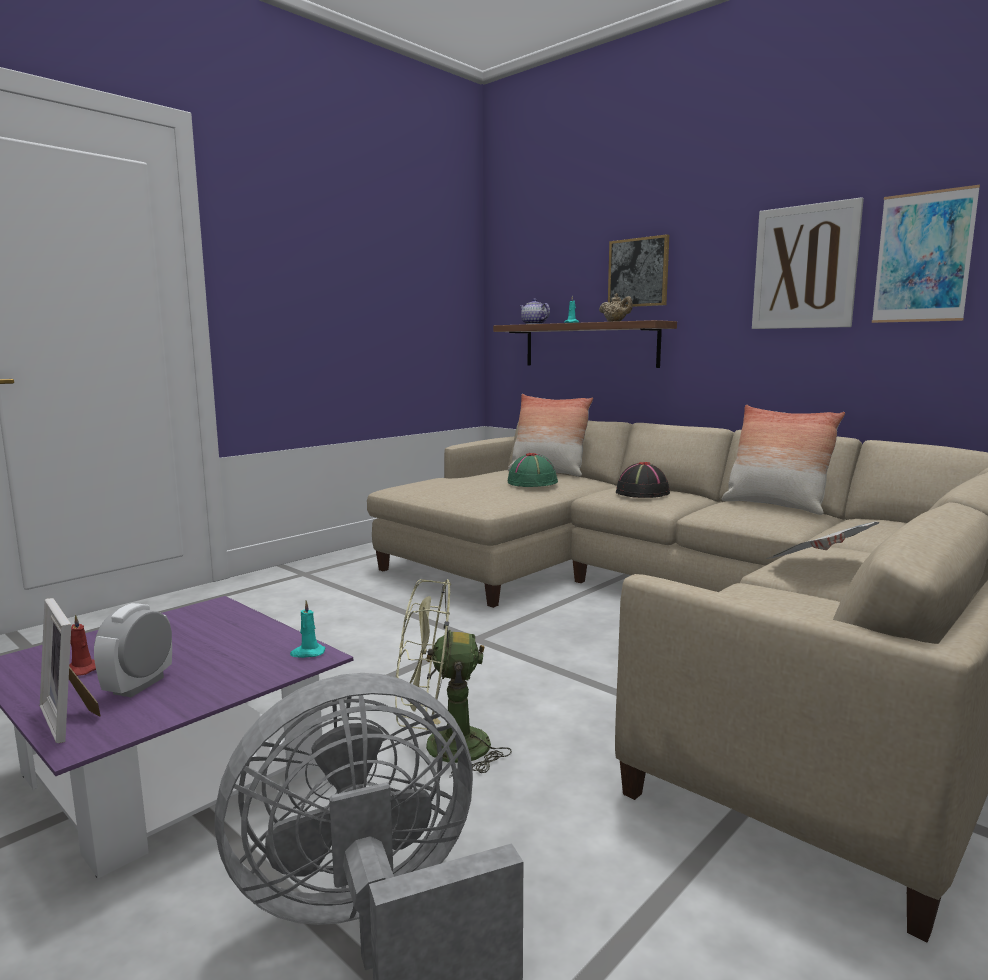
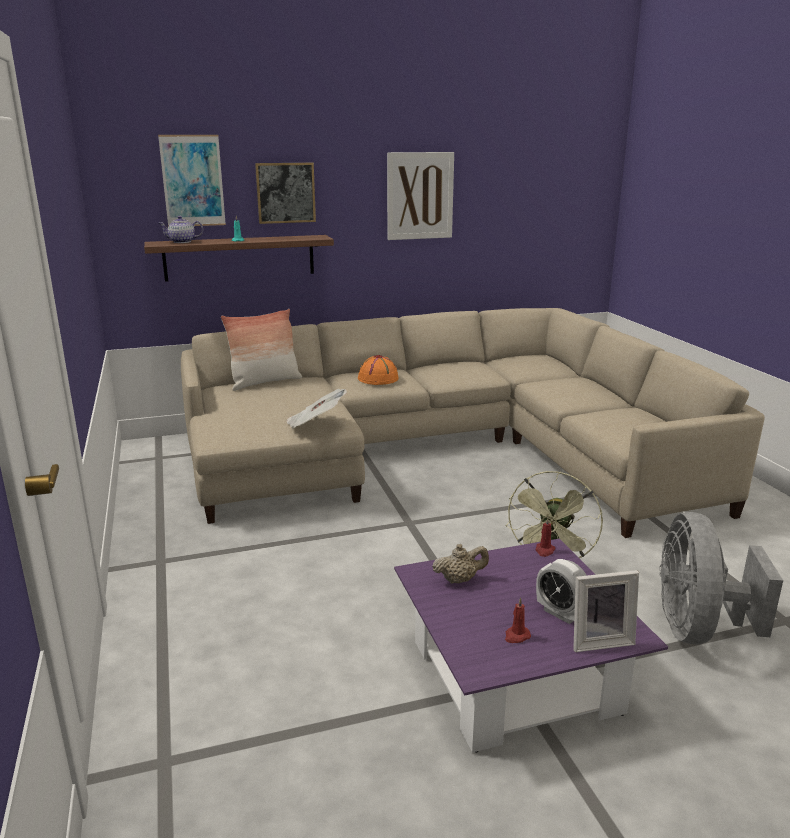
camera: 60 degrees left, 10 degrees up
turquoise candle [290,600,325,658] -> red candle [536,518,556,557]
green hat [507,453,558,487] -> none
beige teapot [599,293,633,322] -> beige teapot moved to [432,544,489,584]
black hat [616,462,670,498] -> orange hat [358,355,399,385]
pillow [722,405,845,515] -> none
newspaper [766,521,880,559] -> newspaper moved to [286,389,347,429]
picture [872,185,980,323] -> picture moved to [158,135,226,226]

